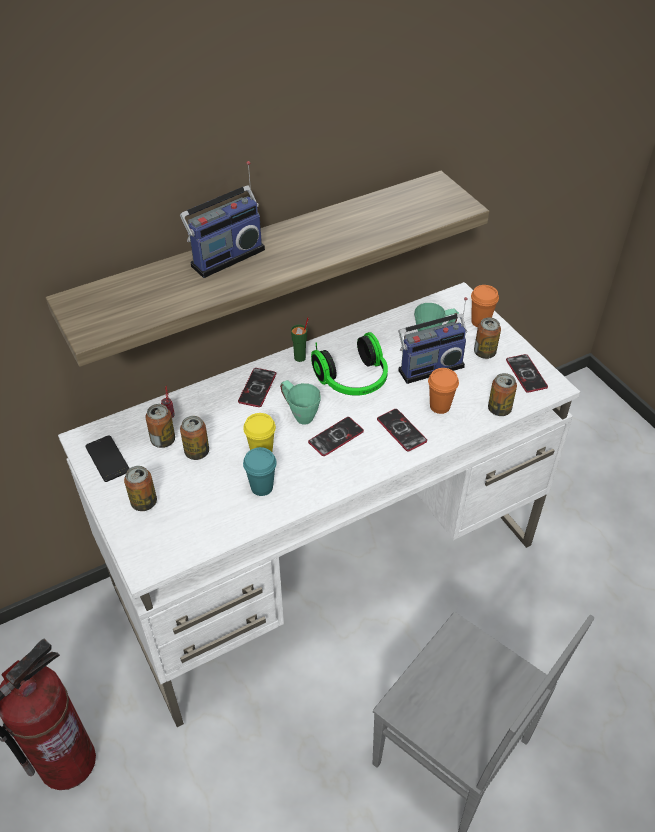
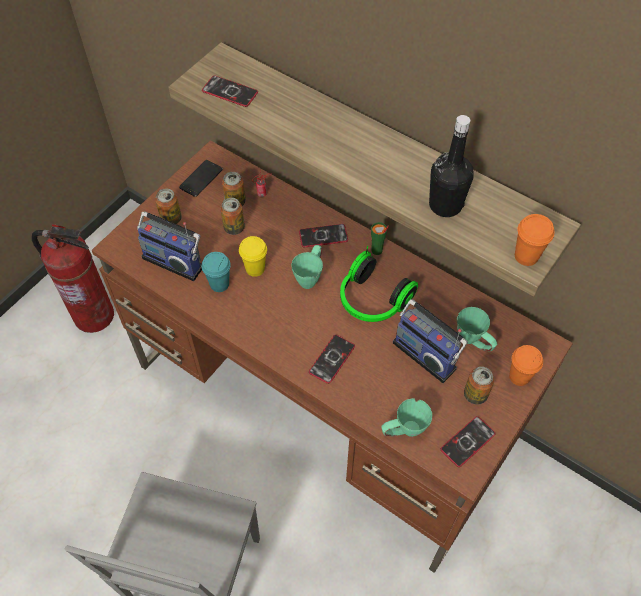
camera: 65 degrees right, 10 degrees up
white desk [58,282,580,727] -> brown desk [92,140,573,573]
radio [180,161,265,278] -> radio moved to [137,212,202,281]
phone [308,417,364,456] -> phone moved to [202,75,258,107]
orange cup [428,368,459,414] -> orange cup moved to [515,214,555,266]
can [488,373,517,416] -> green mug [382,398,432,437]
none -> black bottle [429,115,474,217]

